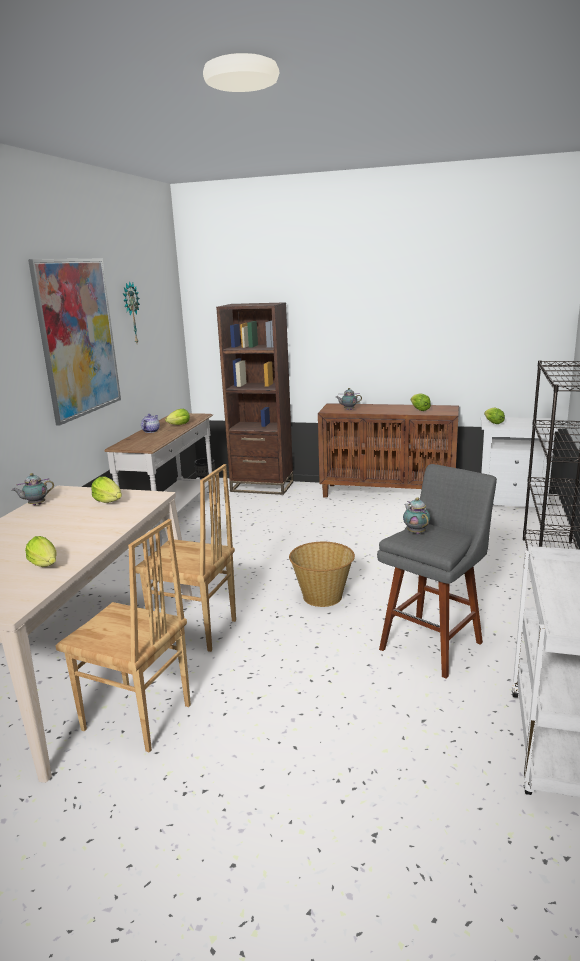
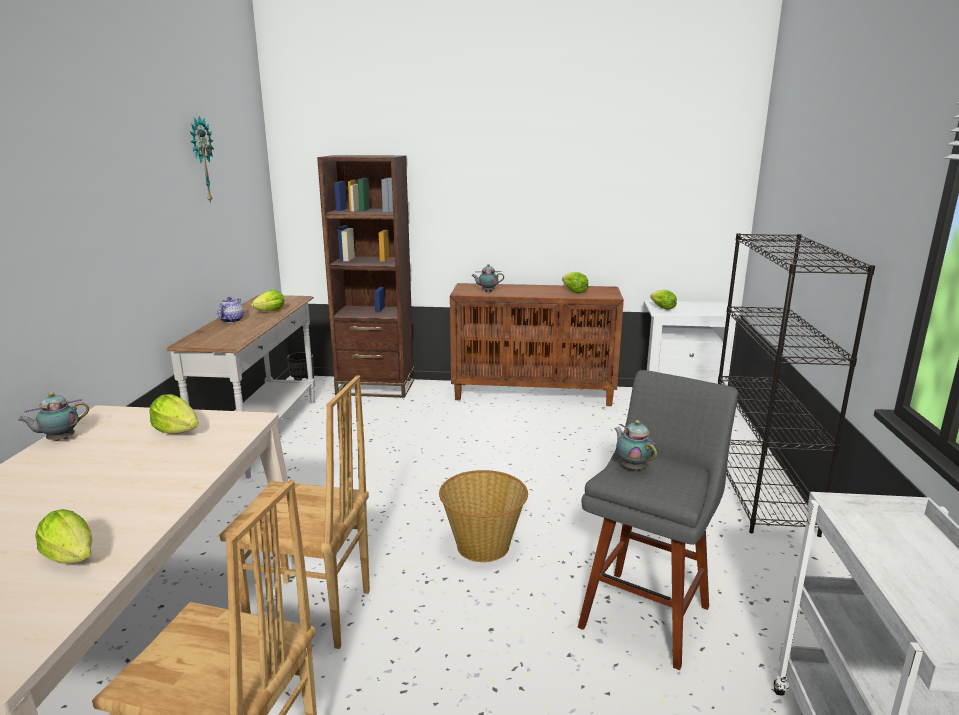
camera: 10 degrees left, 0 degrees up
picture [28,259,121,425] -> none

